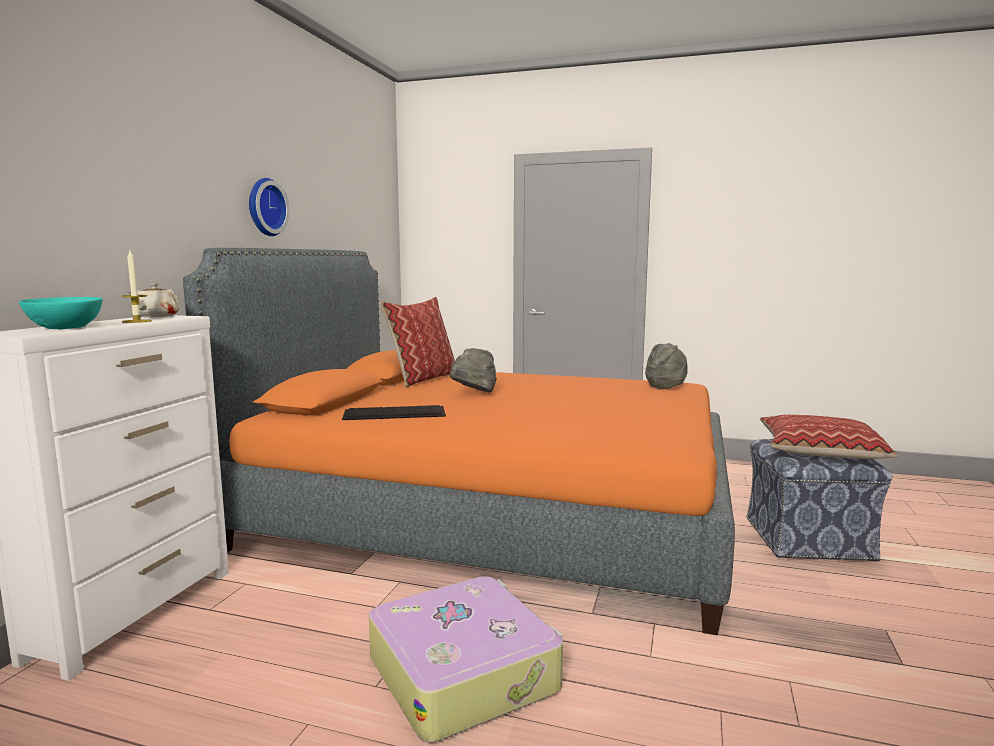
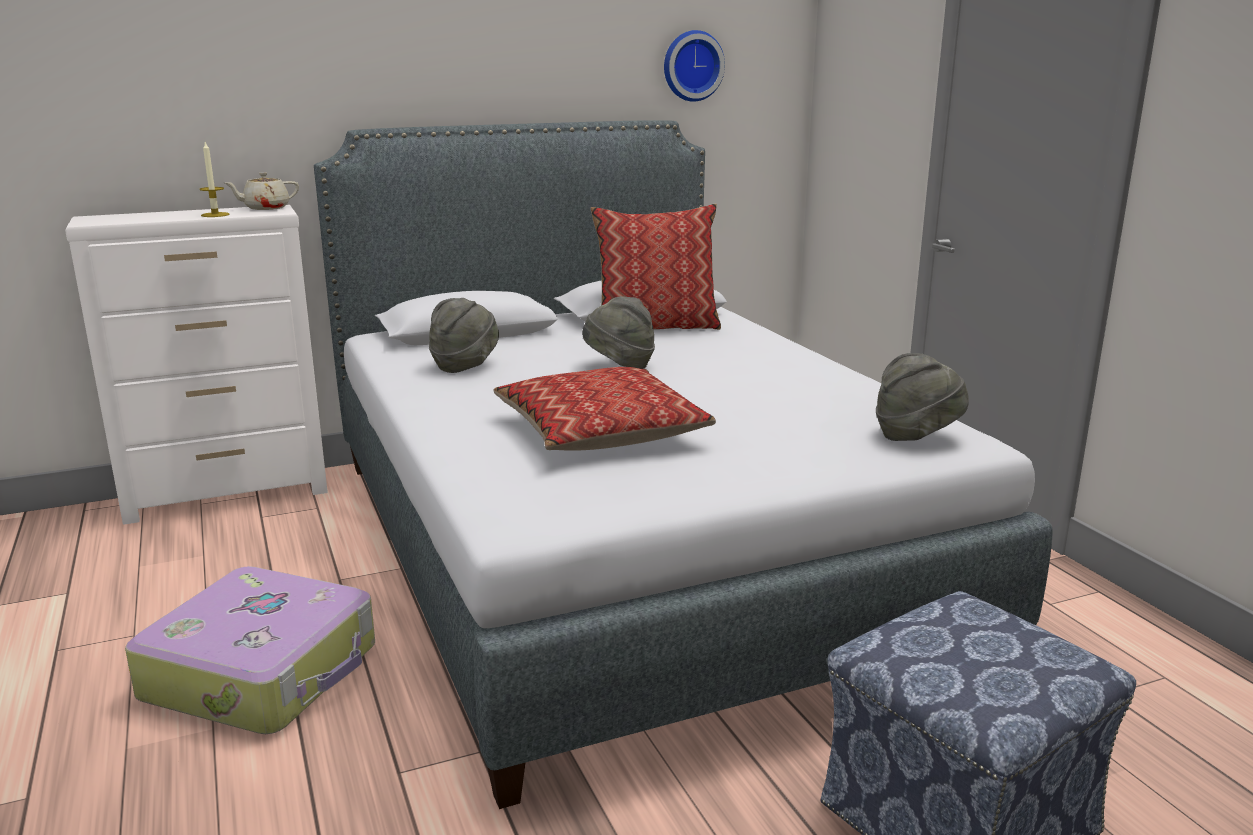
camera: 50 degrees right, 10 degrees up
turquoise bowl [19,297,102,329] -> none
orange bed [183,248,735,635] -> grey bed [314,120,1053,809]
wall clock [249,178,289,236] -> wall clock moved to [664,30,725,102]
keyboard [342,405,446,420] -> grey hat [429,298,499,373]
pillow [760,415,898,459] -> pillow moved to [494,367,716,451]

